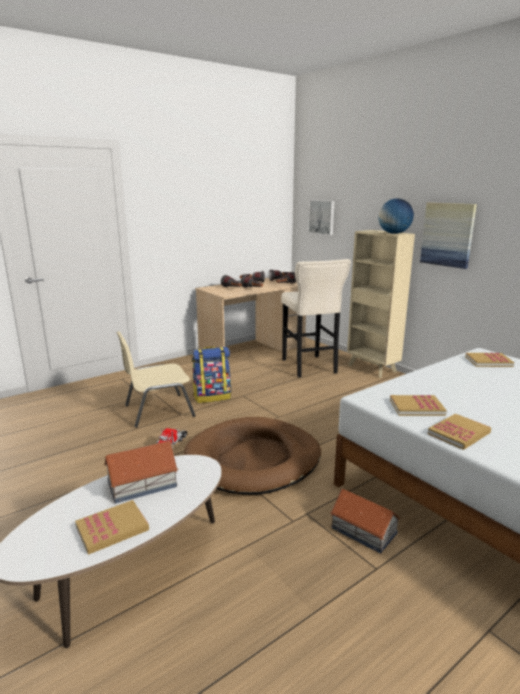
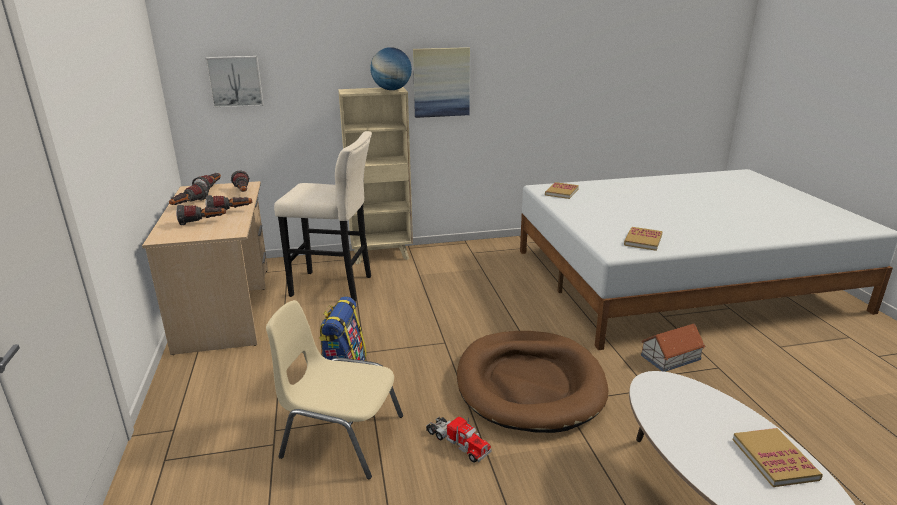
camera: 65 degrees left, 5 degrees up
toy house [104,441,179,504] -> none
beige chair [117,331,196,428] -> beige chair turned 105 degrees clockwise [266,300,403,479]
book [428,414,491,450] -> none

